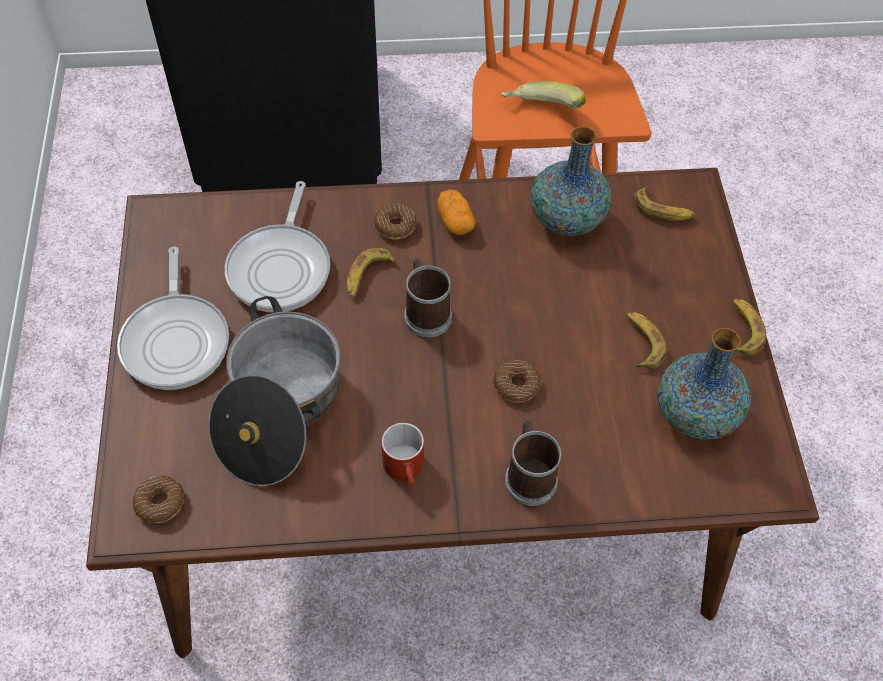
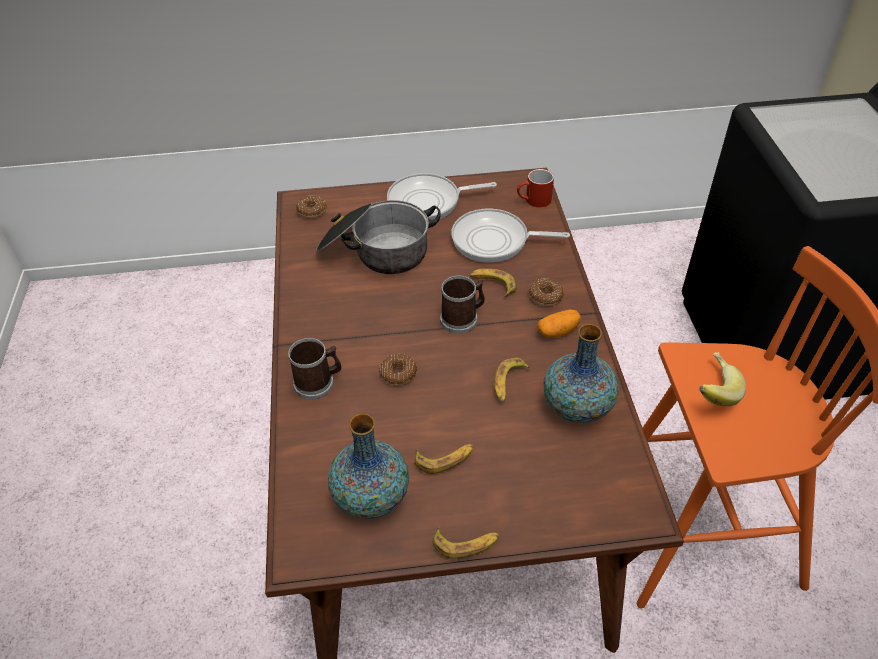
camera: 90 degrees right, 10 degrees down
red mug [381,423,424,487] -> red mug moved to [517,169,554,208]
banana [634,186,695,221] -> banana moved to [494,357,531,403]

